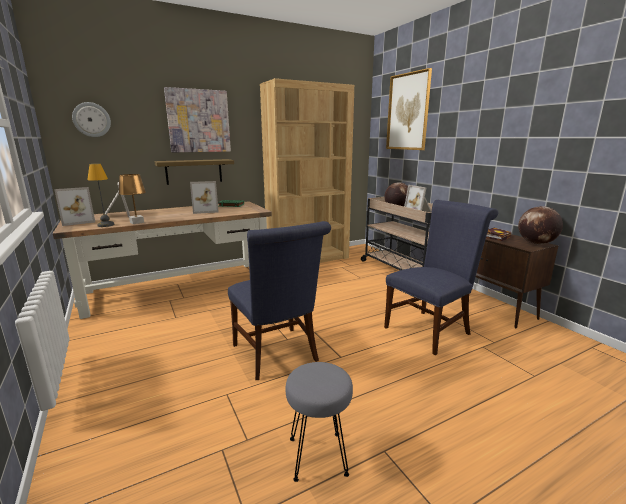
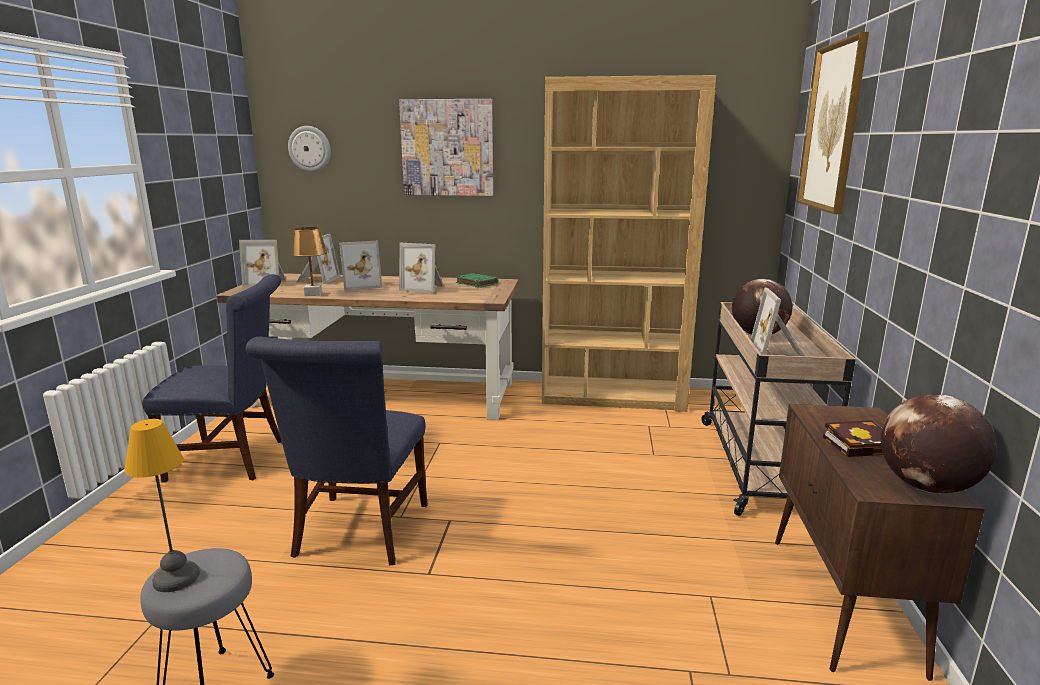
camera: 35 degrees right, 0 degrees up
table lamp [87,164,115,227] -> table lamp moved to [124,419,200,592]
shelf [154,159,234,185] -> none
blue chair [384,200,498,355] -> blue chair moved to [142,274,282,483]
none -> picture frame [339,241,382,291]

